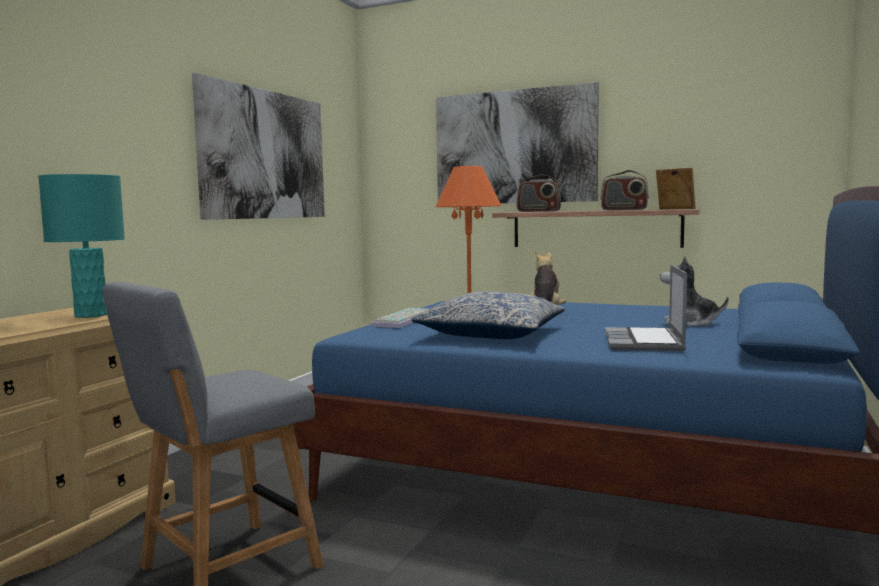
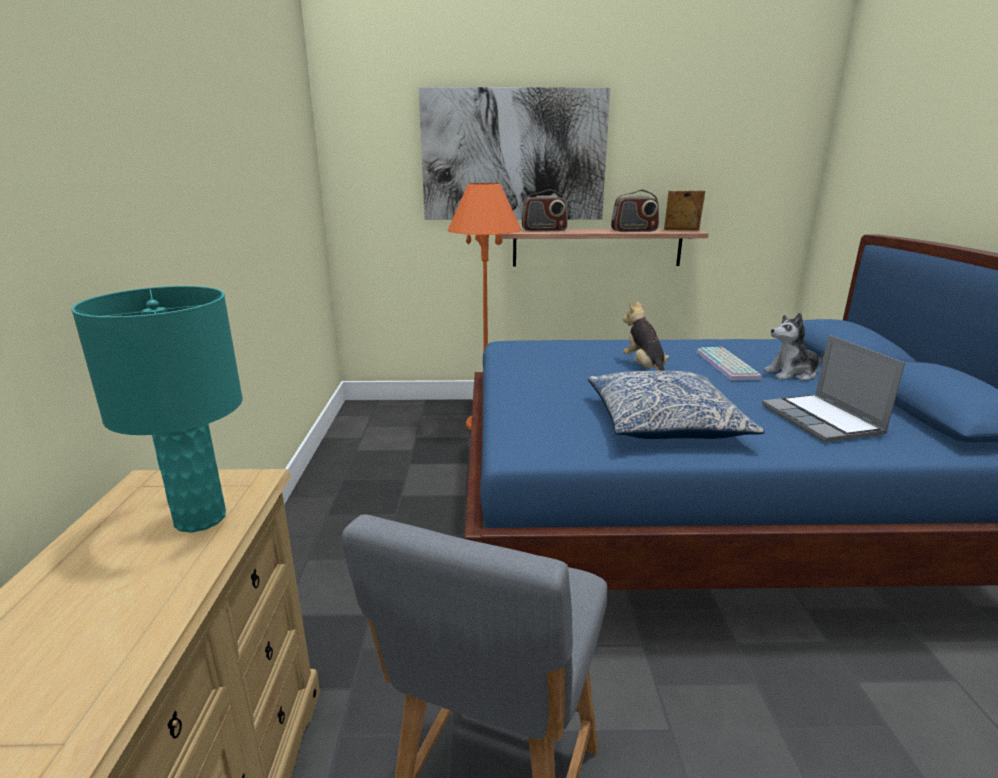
camera: 25 degrees left, 15 degrees up
picture [192,73,325,220] -> none
keyboard [371,308,429,328] -> keyboard moved to [696,347,762,380]

